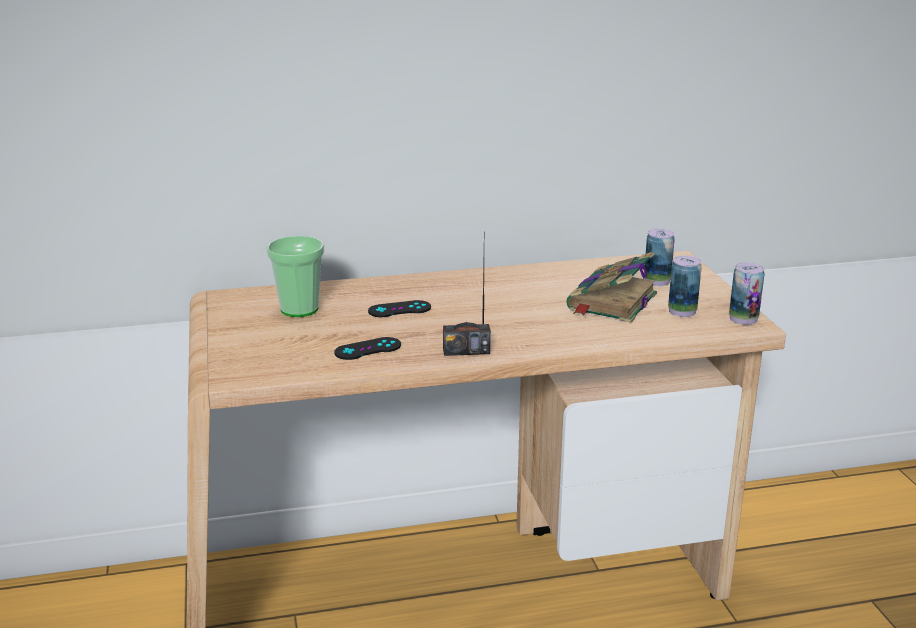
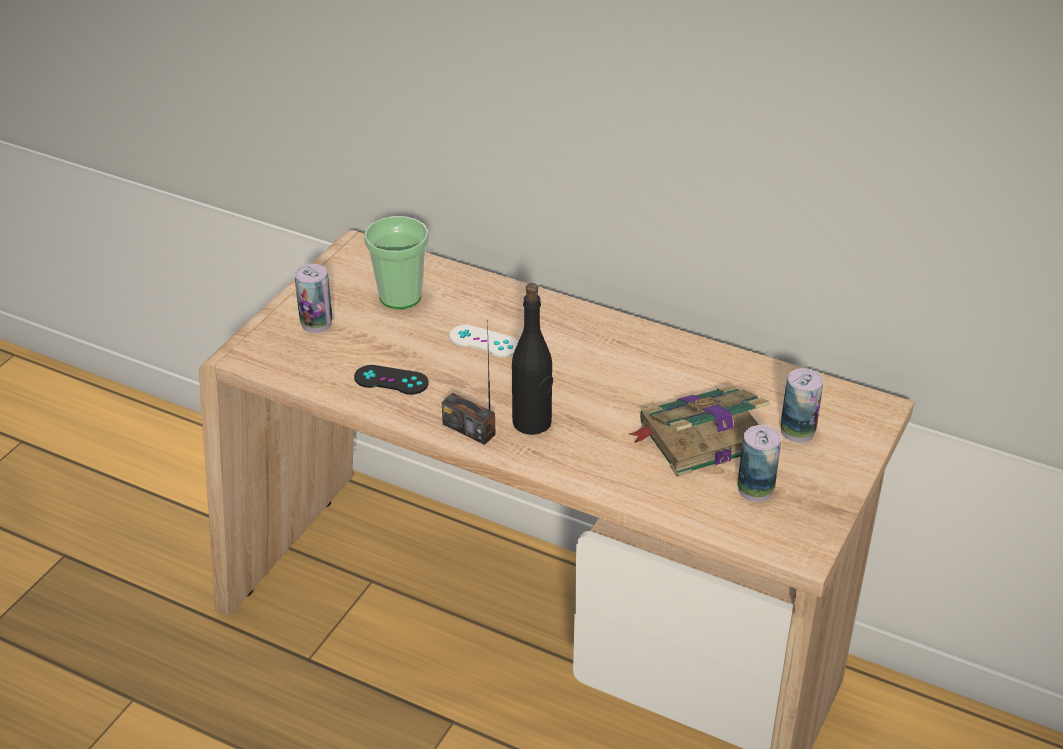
camera: 40 degrees right, 15 degrees up
black game controller [368,300,431,317] -> white game controller [449,325,518,357]
can [729,262,765,325] -> can moved to [295,264,332,333]
none -> black bottle [512,283,553,435]

